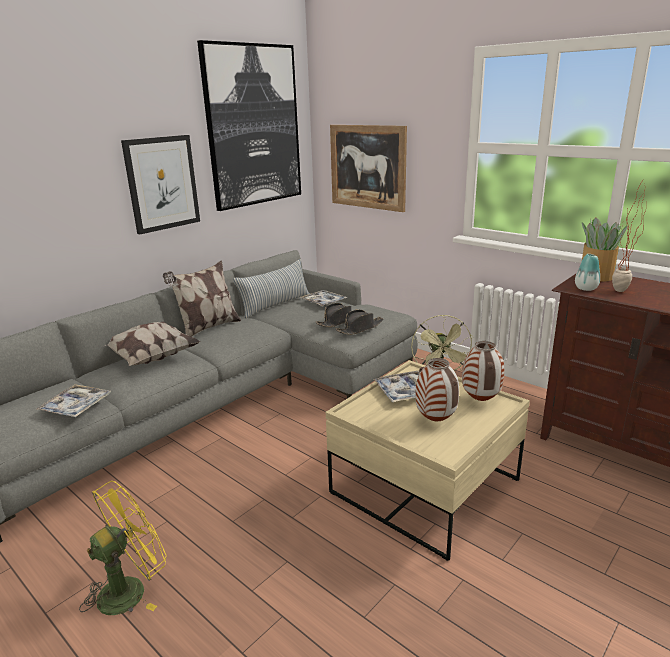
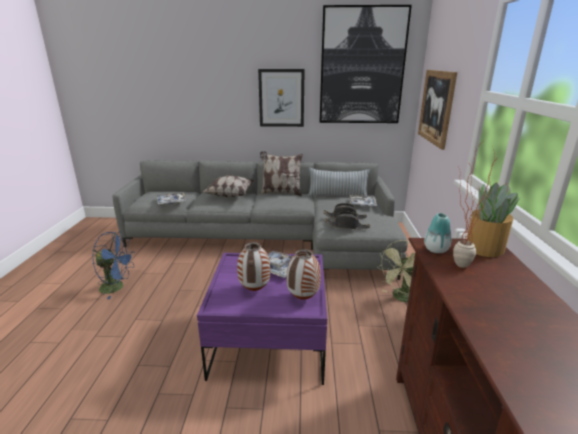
camera: 50 degrees right, 0 degrees up
yellow fan [79,481,167,615] -> blue fan [92,232,135,300]
beige coffee table [326,360,530,561] -> purple coffee table [197,253,327,385]

